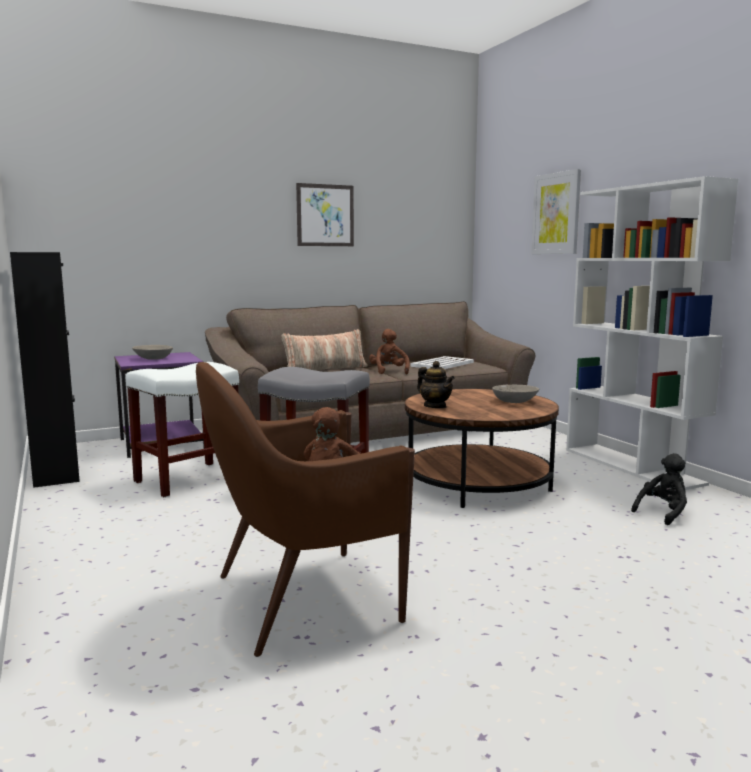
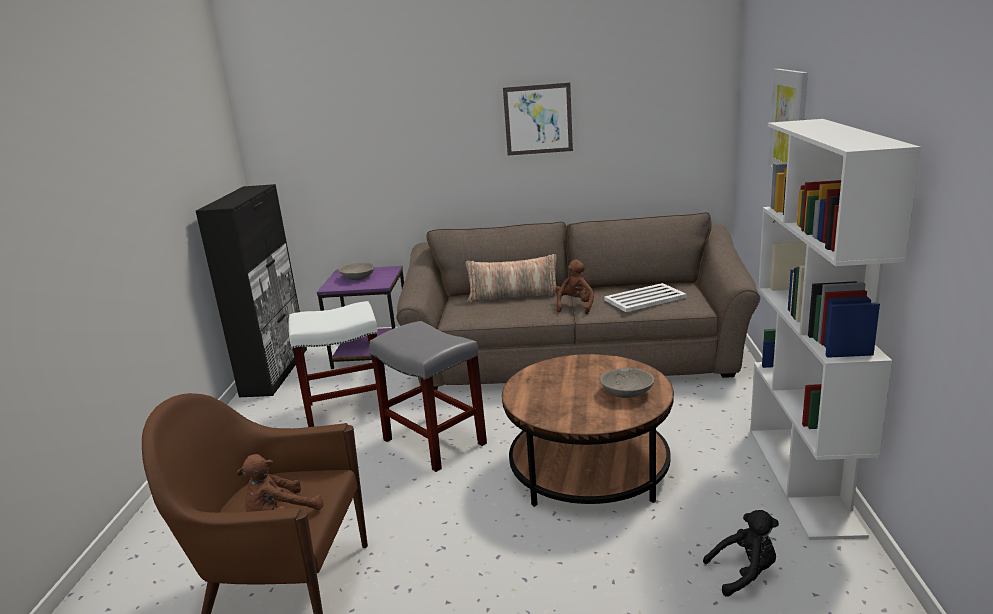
camera: 30 degrees right, 10 degrees up
teapot [417,361,455,408] -> none

